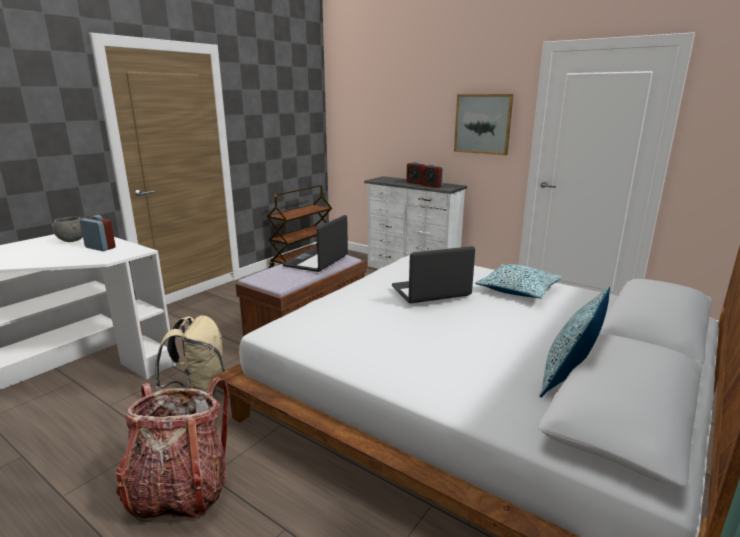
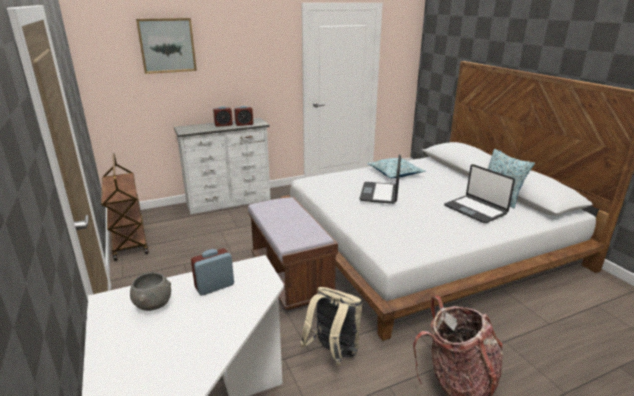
camera: 60 degrees left, 5 degrees up
laptop [283,215,348,272] -> laptop moved to [444,164,515,223]
picture [454,94,513,155] -> picture moved to [136,18,197,74]

